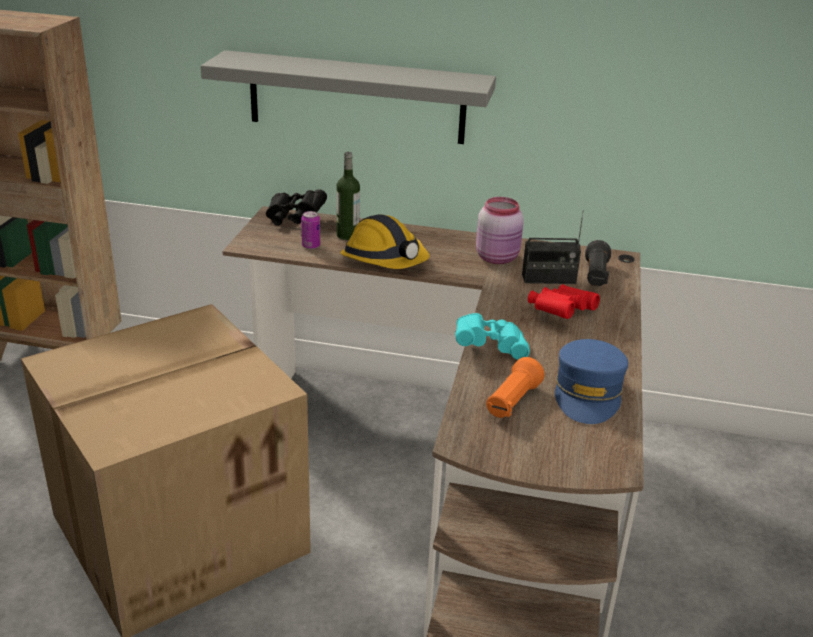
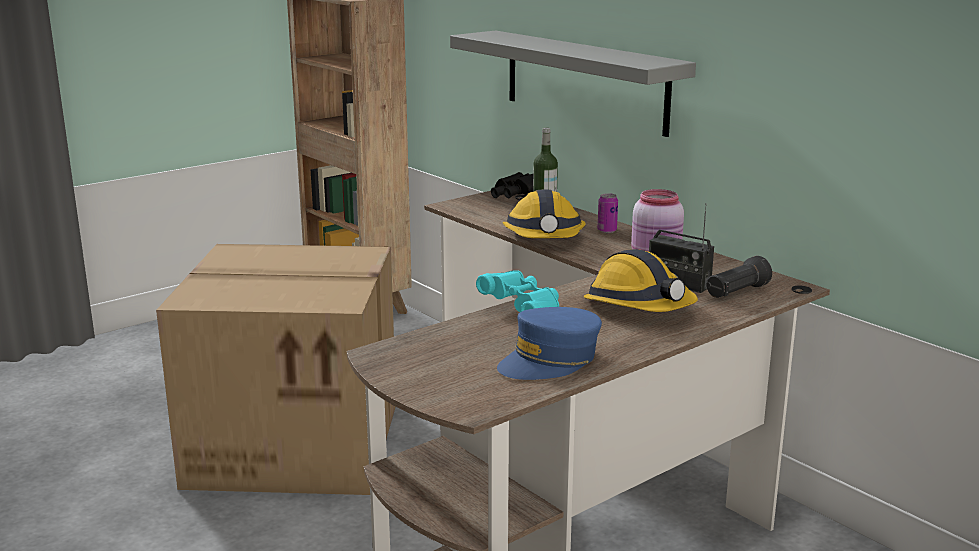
camera: 40 degrees right, 10 degrees down
can [301,211,320,249] -> can moved to [597,193,618,233]
orange flashlight [486,357,544,418] -> none
red binoculars [528,284,600,319] -> hard hat [583,249,698,312]

